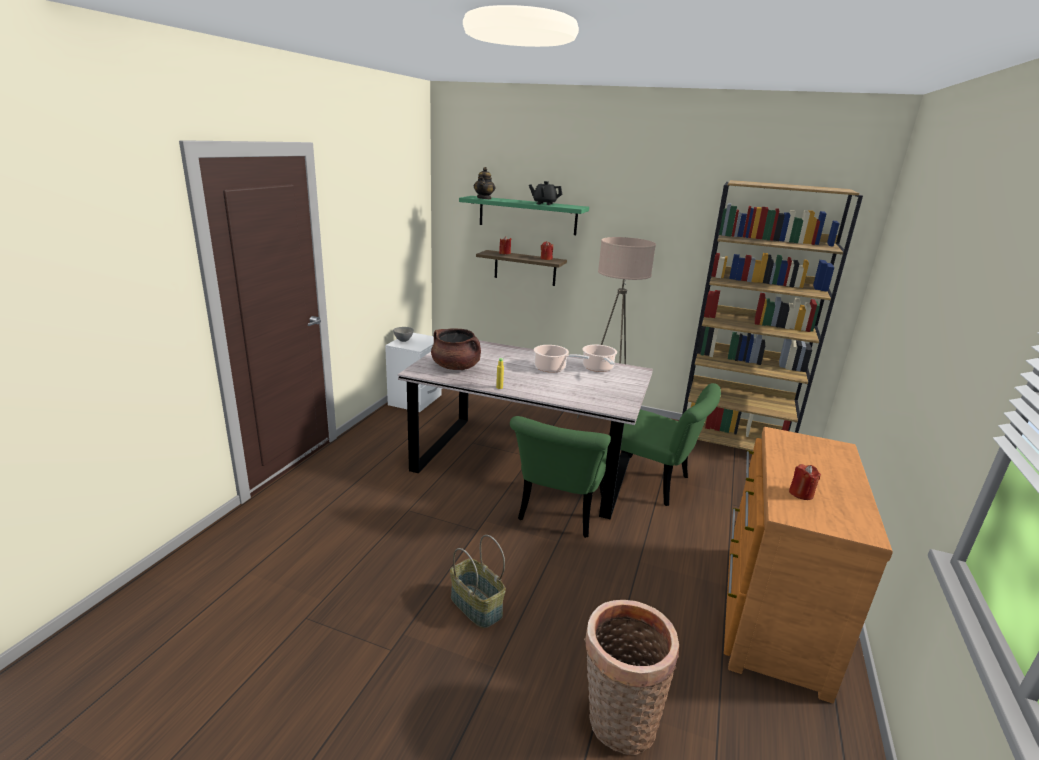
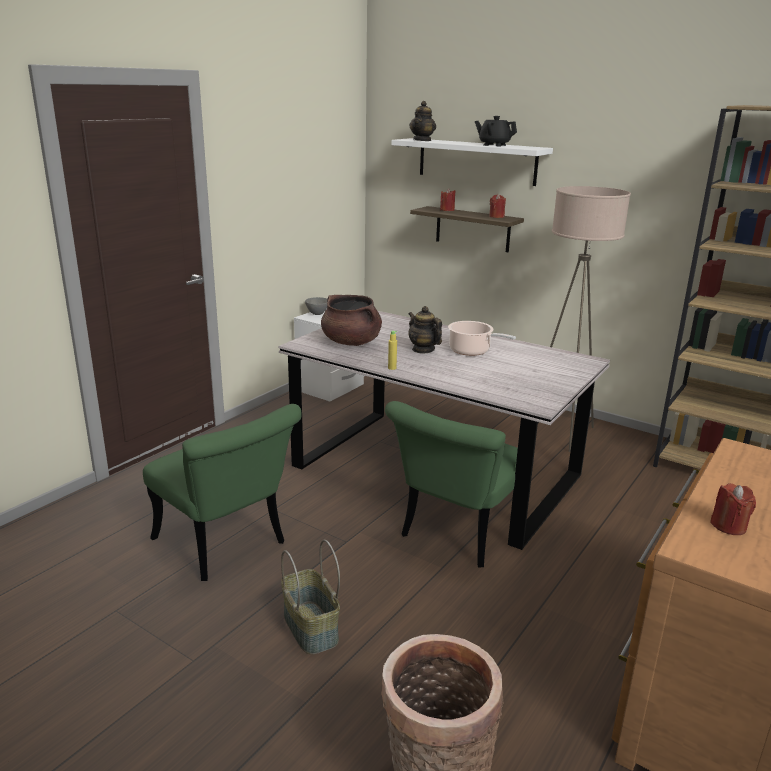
camera: 15 degrees right, 0 degrees up
green shelf [459,196,589,235] -> white shelf [391,138,553,186]
cooking pot [582,344,617,372] -> none
green chair [621,383,721,506] -> green chair moved to [143,404,301,581]
none -> teapot [409,306,442,353]

